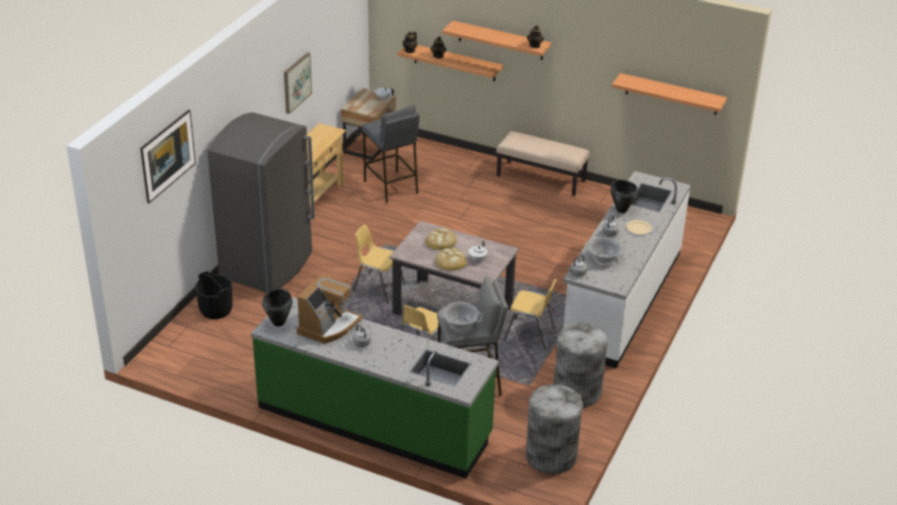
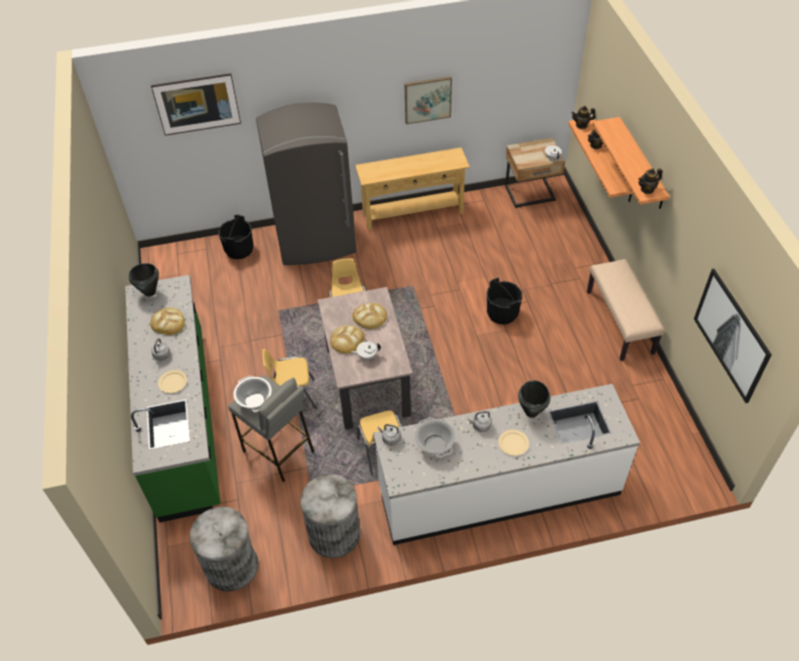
camera: 55 degrees right, 15 degrees up
coffee machine [297,275,362,344] -> bread [150,307,185,335]
grey stool [362,105,420,203] -> none
shelf [612,73,727,115] -> picture [694,269,772,403]
none -> beige plate [158,370,187,393]
none -> black bucket [487,278,522,325]

